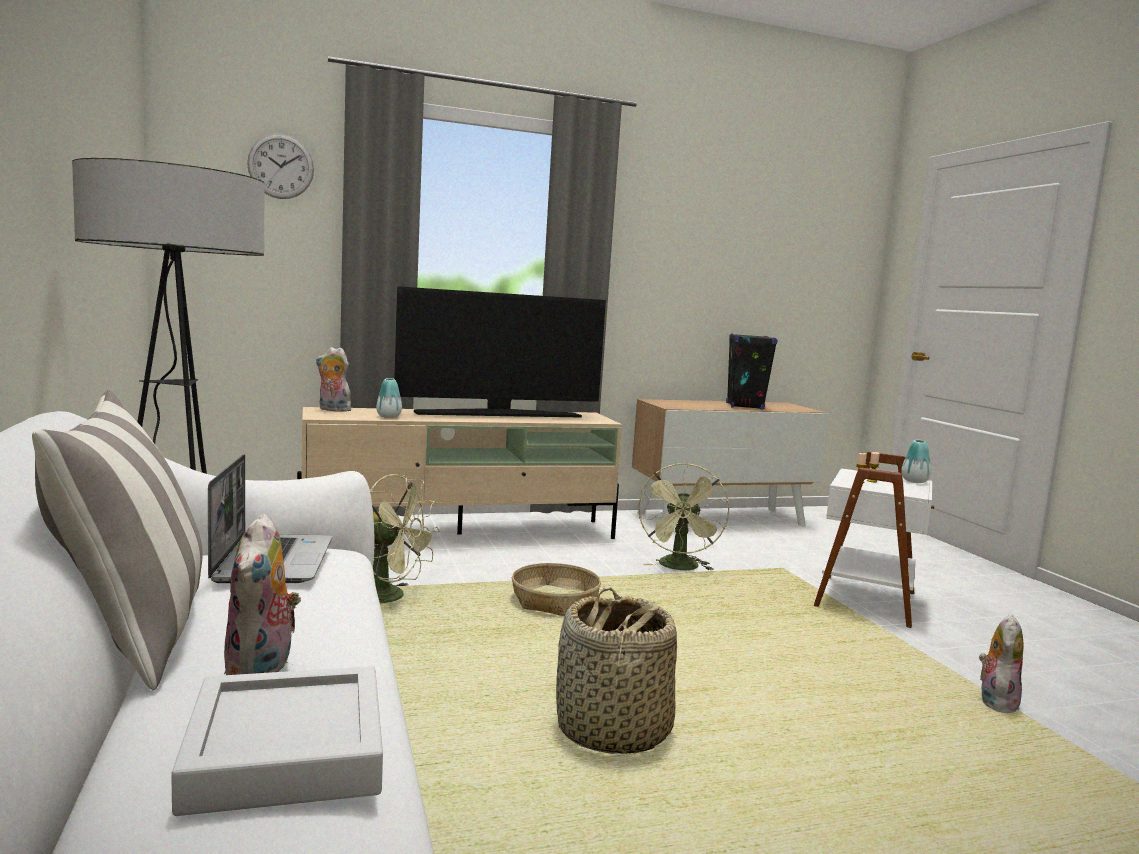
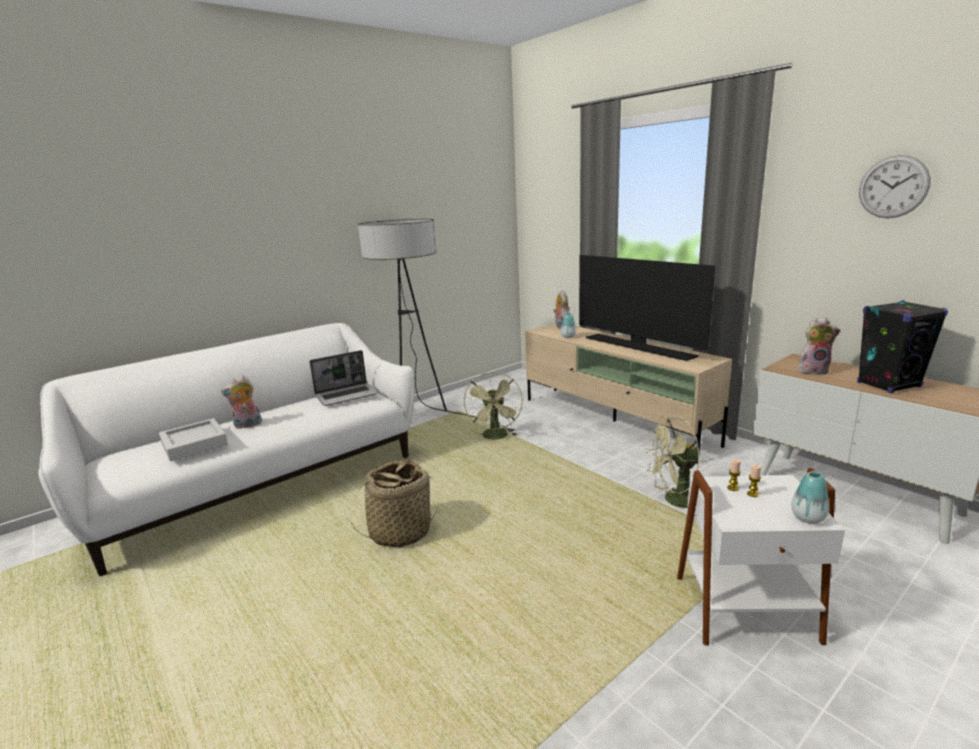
camera: 70 degrees right, 10 degrees up
pillow [32,390,203,690] -> none
wall clock [247,134,314,199] -> wall clock moved to [859,155,931,218]
basket [512,563,601,616] -> none
plush toy [979,614,1024,714] -> plush toy moved to [798,318,841,375]

